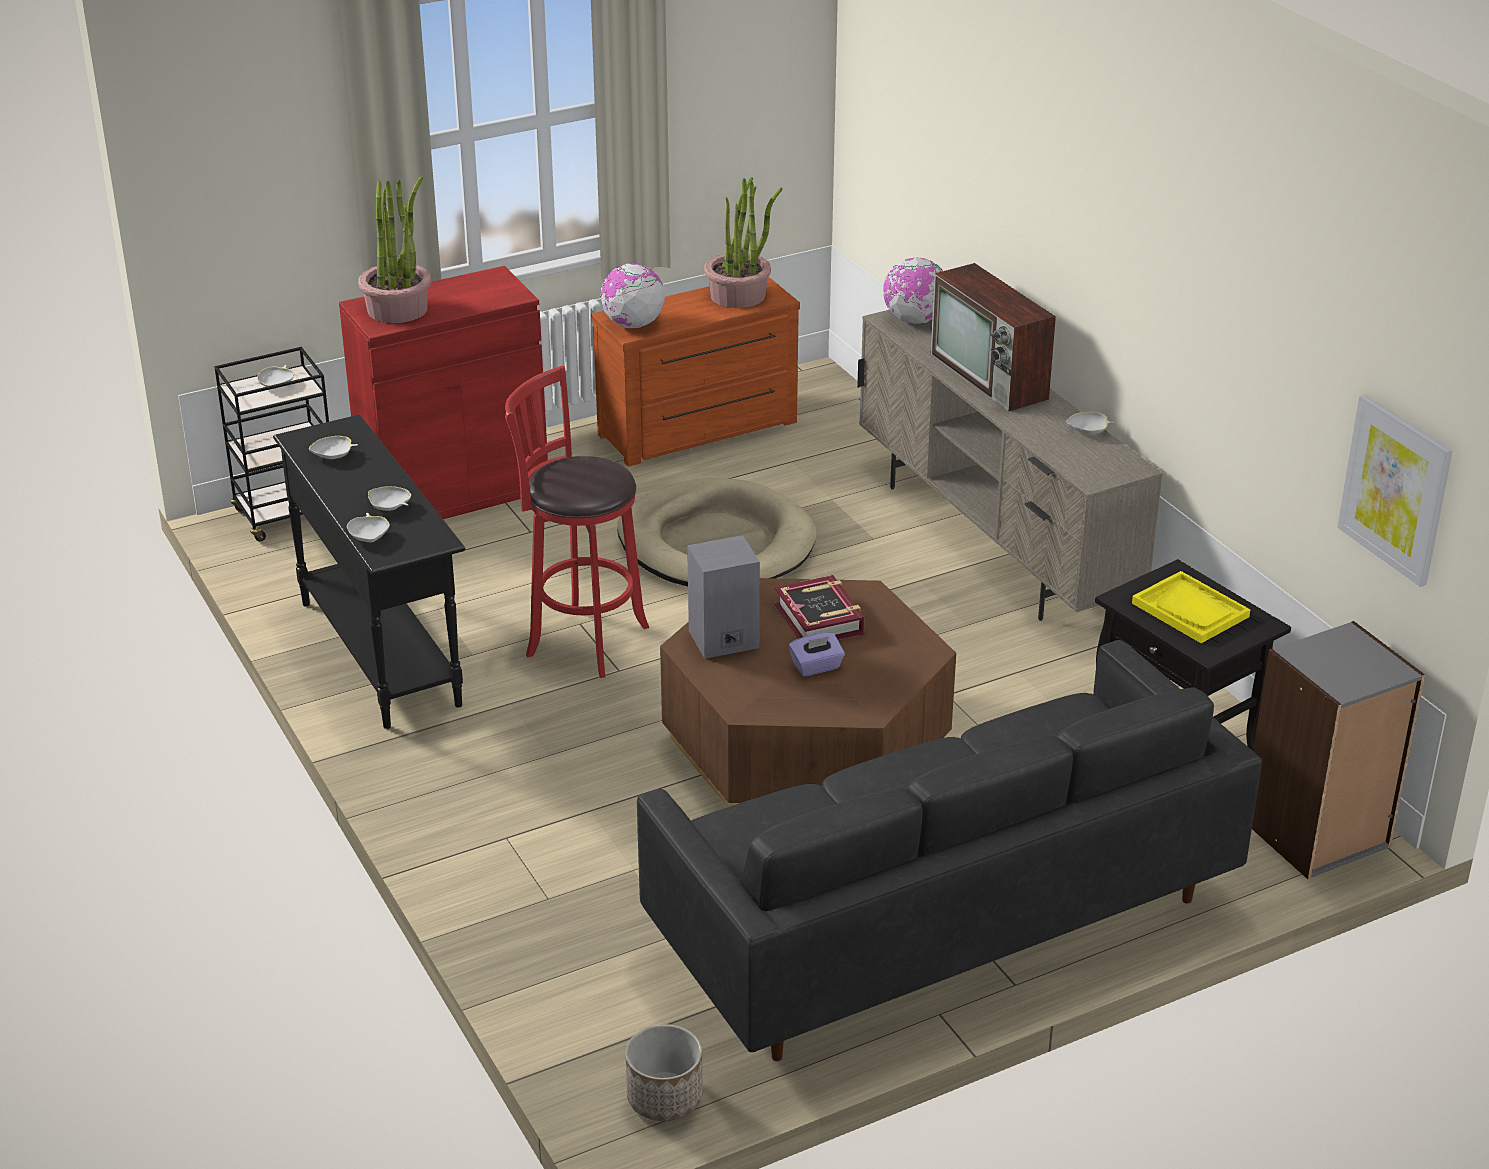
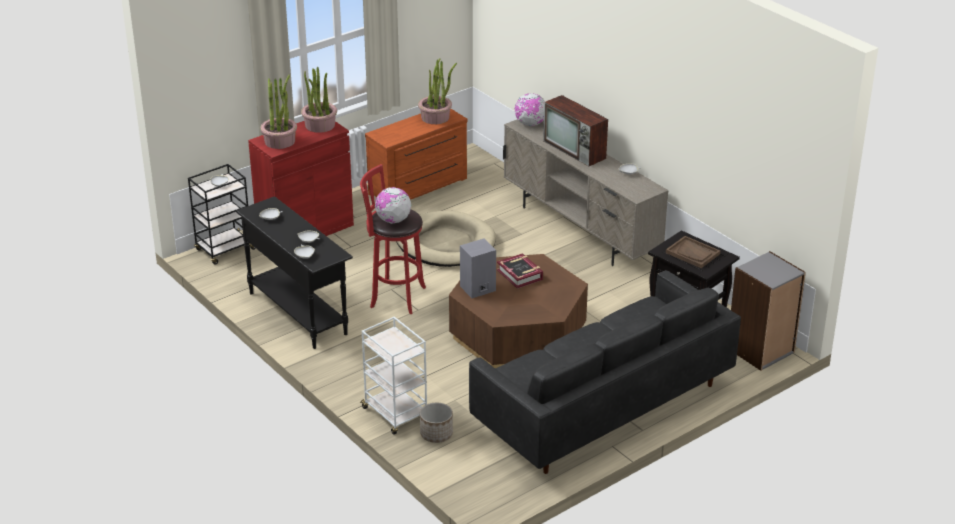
camera: 10 degrees left, 0 degrees up
globe [600,264,665,328] -> globe moved to [375,187,412,224]
planter [625,1024,703,1121] -> planter moved to [420,403,453,443]
purple tissue box [789,632,845,677] -> none
yellow tray [1132,571,1250,643] -> brown tray [666,236,720,268]
picture [1337,395,1453,587] -> none
none -> potted plant [301,67,337,133]
none -> white cart [360,317,427,435]

